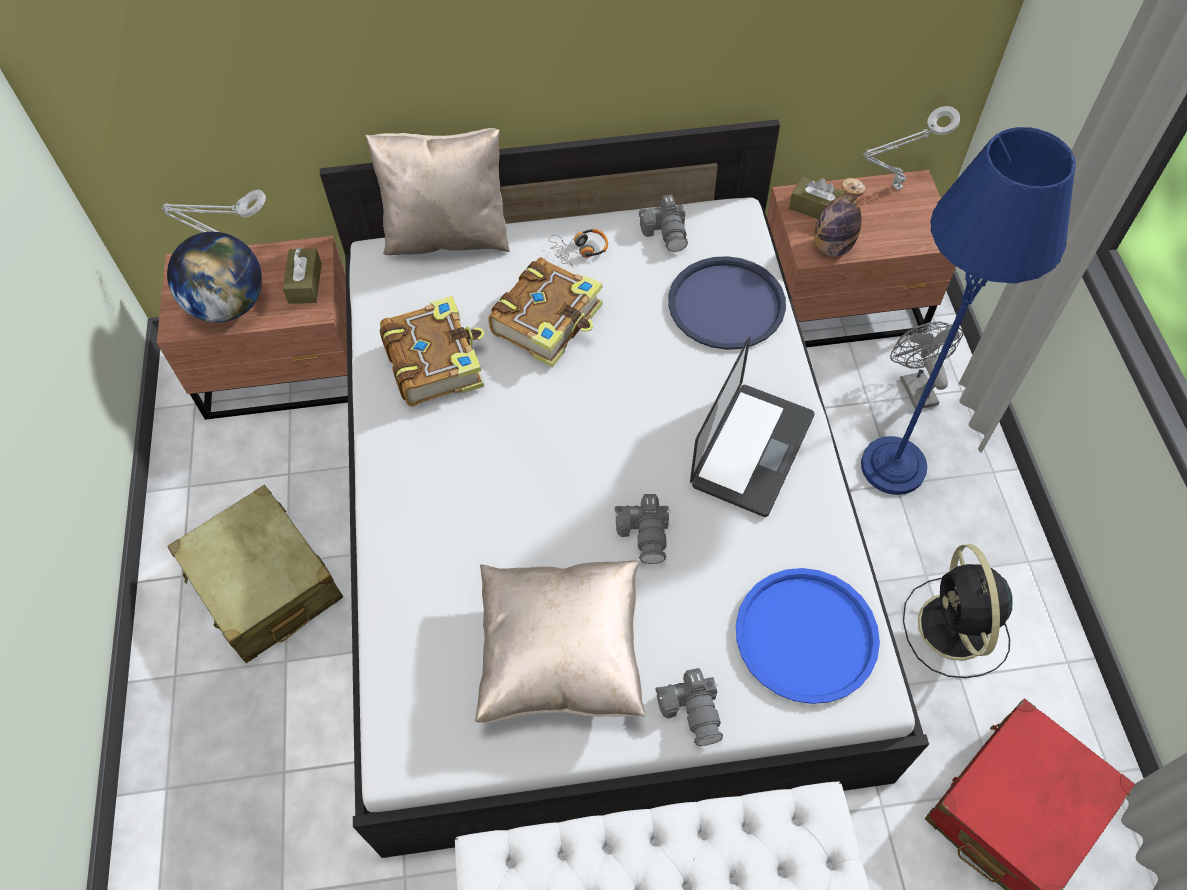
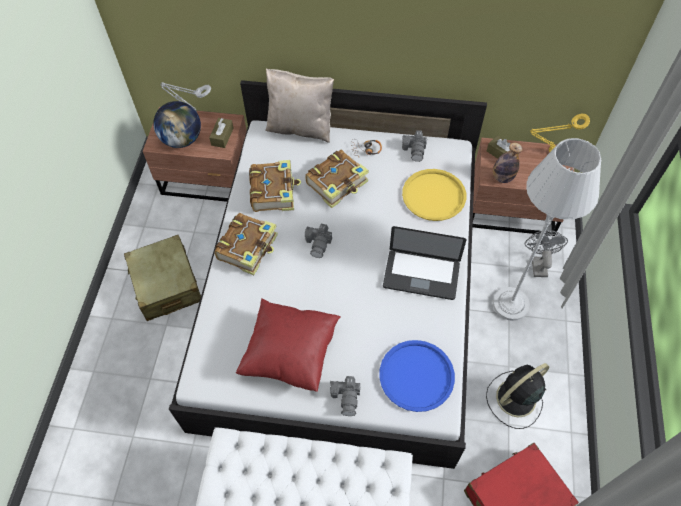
camera: 15 degrees right, 0 degrees up
beige pillow [475,560,645,723] -> red pillow [236,298,340,392]
camera [615,494,671,564] -> camera moved to [305,224,332,258]
blue tray [668,256,786,350] -> yellow tray [402,169,466,221]
laptop [690,337,814,517] -> laptop turned 60 degrees clockwise [383,226,466,300]
blue floor lamp [861,127,1076,495] -> grey floor lamp [493,138,601,321]
grey table lamp [863,106,960,190] -> yellow table lamp [530,114,590,152]
black fan [903,544,1013,678] -> black fan turned 45 degrees clockwise [486,363,549,429]
none -> book [214,213,278,275]

